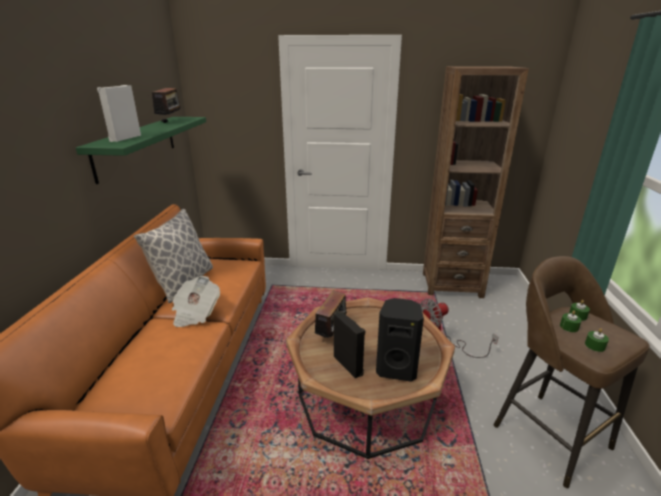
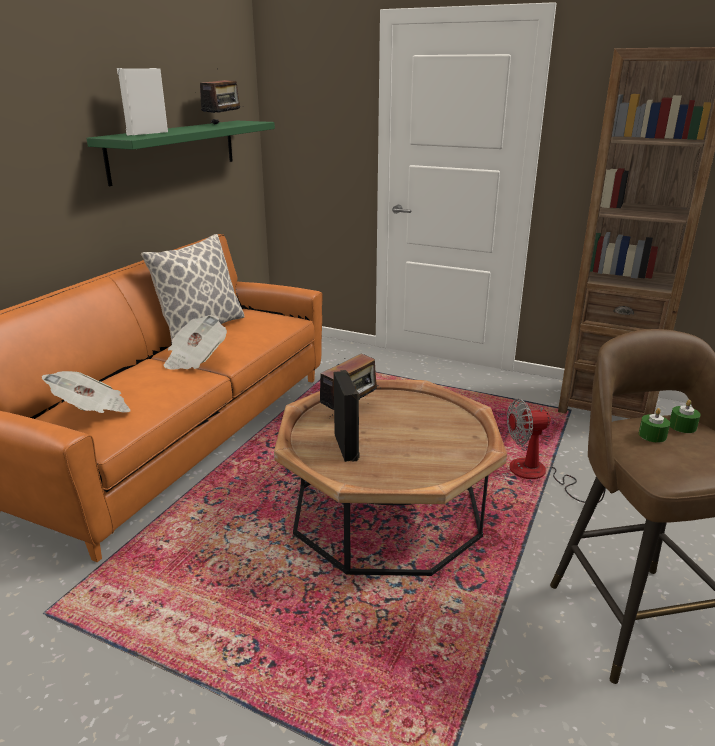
camera: 20 degrees right, 0 degrees up
black speaker [376,298,424,382] -> none
green candle [585,328,609,352] -> none
none -> newspaper [42,371,131,413]

